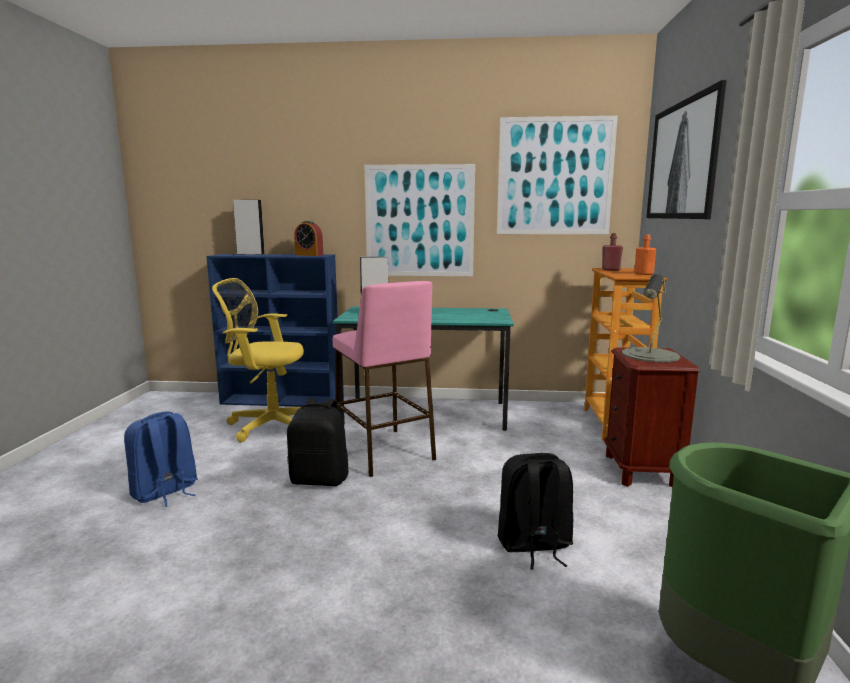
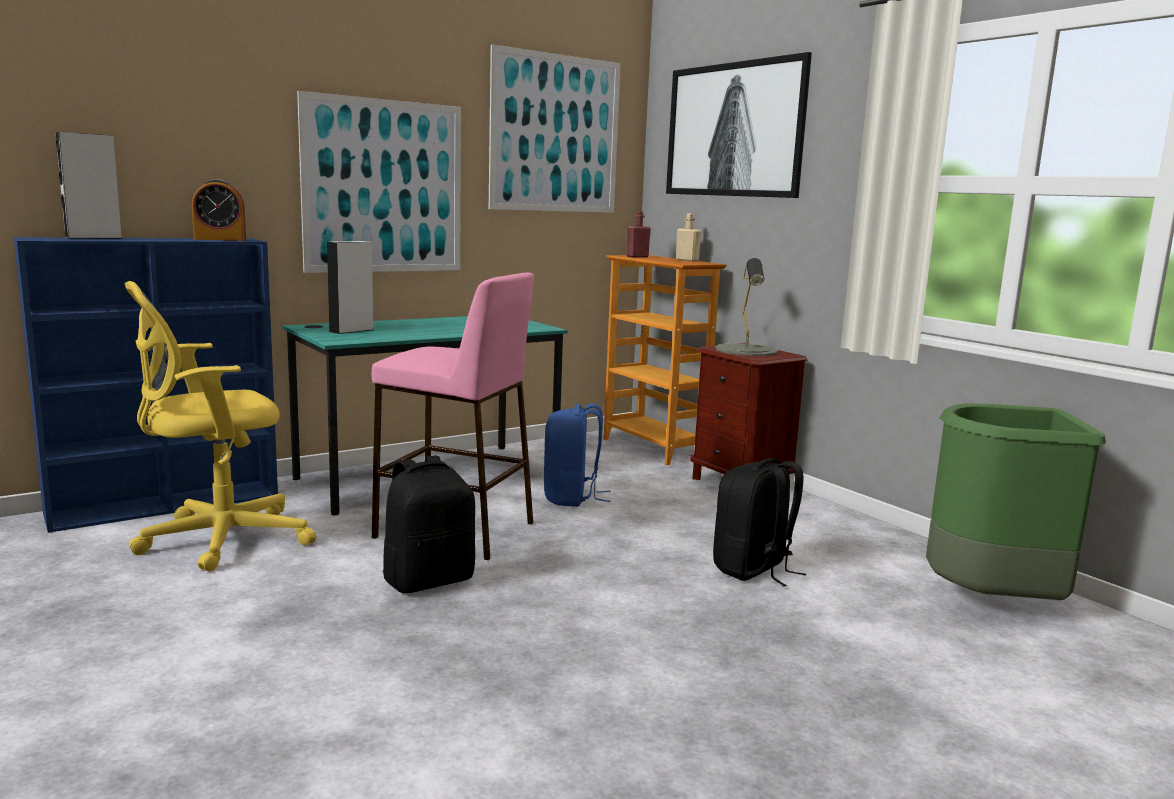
camera: 40 degrees left, 0 degrees up
blue backpack [124,412,198,507] -> blue backpack moved to [544,403,611,507]
orange bottle [634,234,656,275] -> beige bottle [676,213,702,261]

